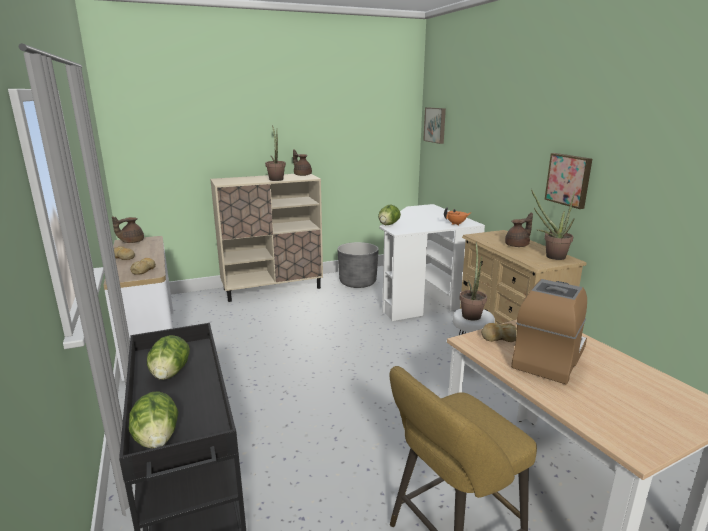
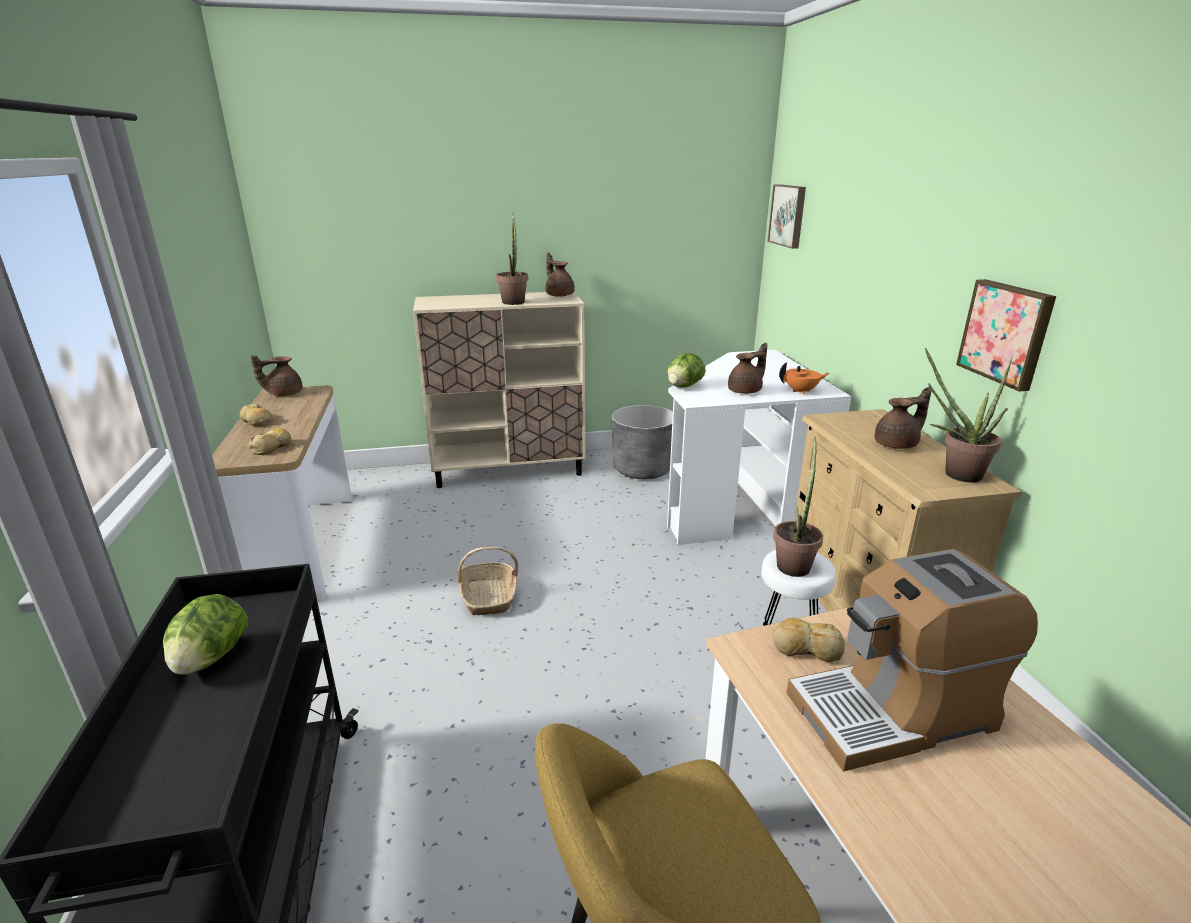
camera: 10 degrees right, 5 degrees up
lettuce [129,392,178,449] -> none
coffee machine [511,279,587,384] -> coffee machine turned 150 degrees counterclockwise [786,549,1038,771]
none -> basket [458,547,519,616]
none -> brown teapot [728,342,767,394]

